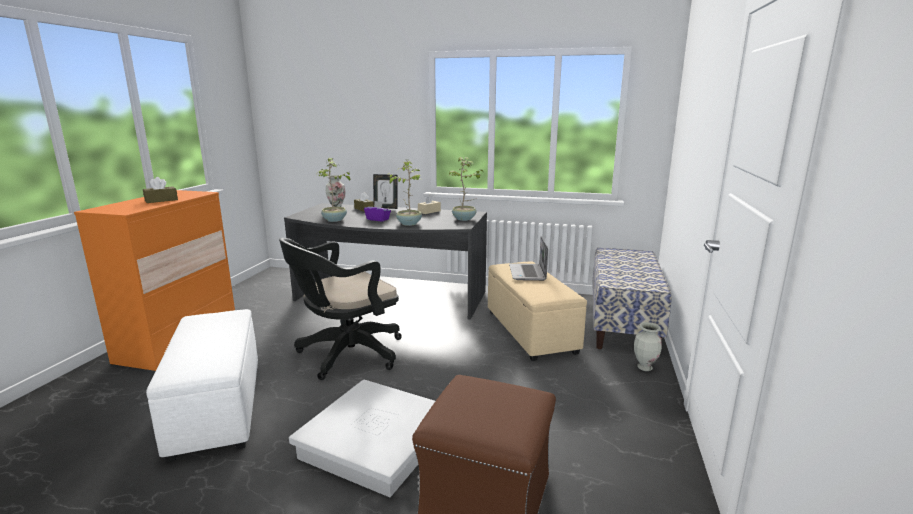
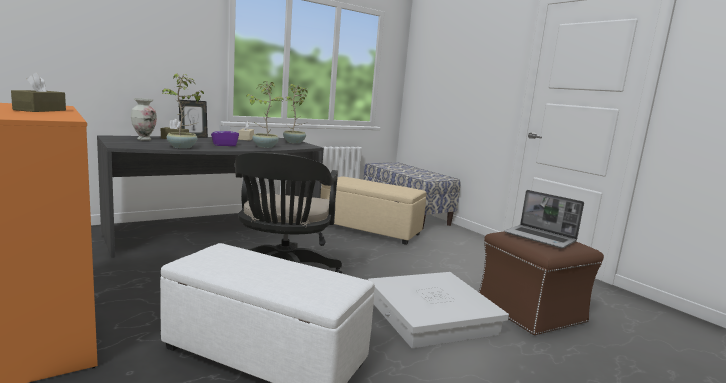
camera: 50 degrees left, 5 degrees down
laptop [509,236,548,281] -> laptop moved to [505,190,584,249]
vase [634,322,662,371] -> none

